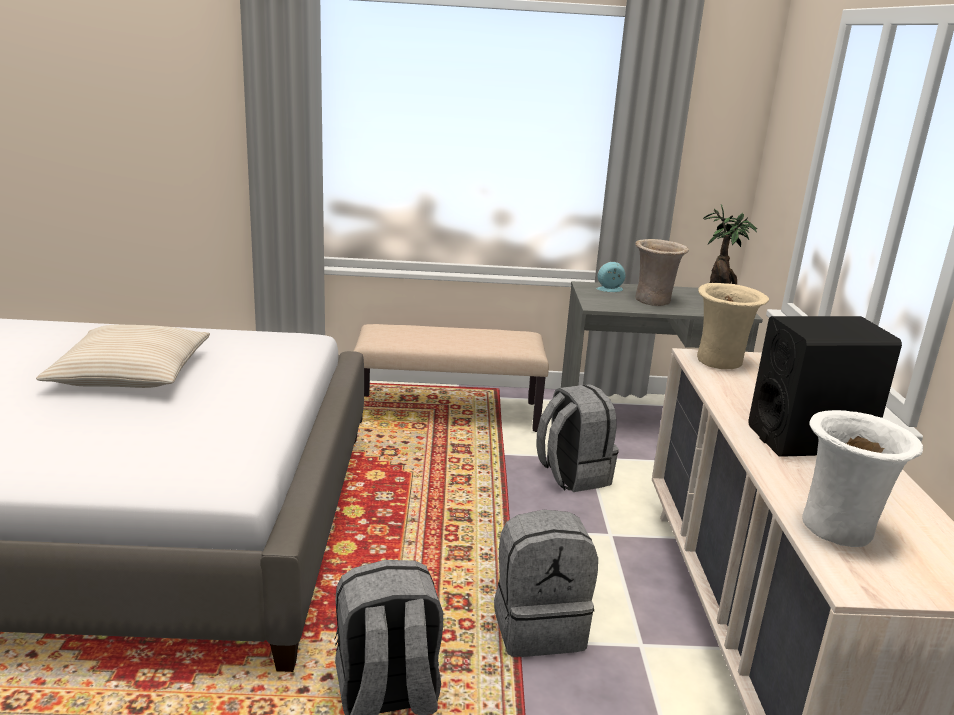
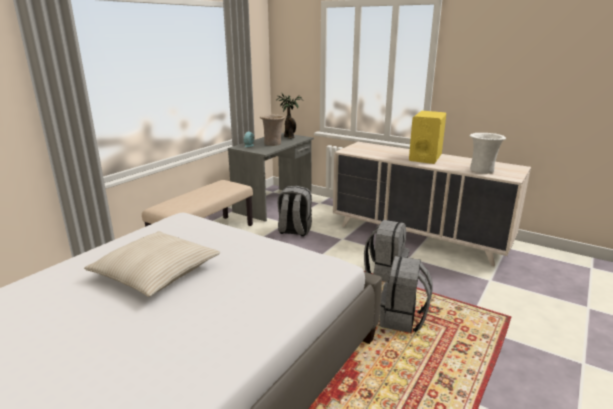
camera: 55 degrees left, 0 degrees up
beige vase [697,283,769,369] -> none
black speaker [748,316,902,457] -> yellow speaker [409,111,446,164]

